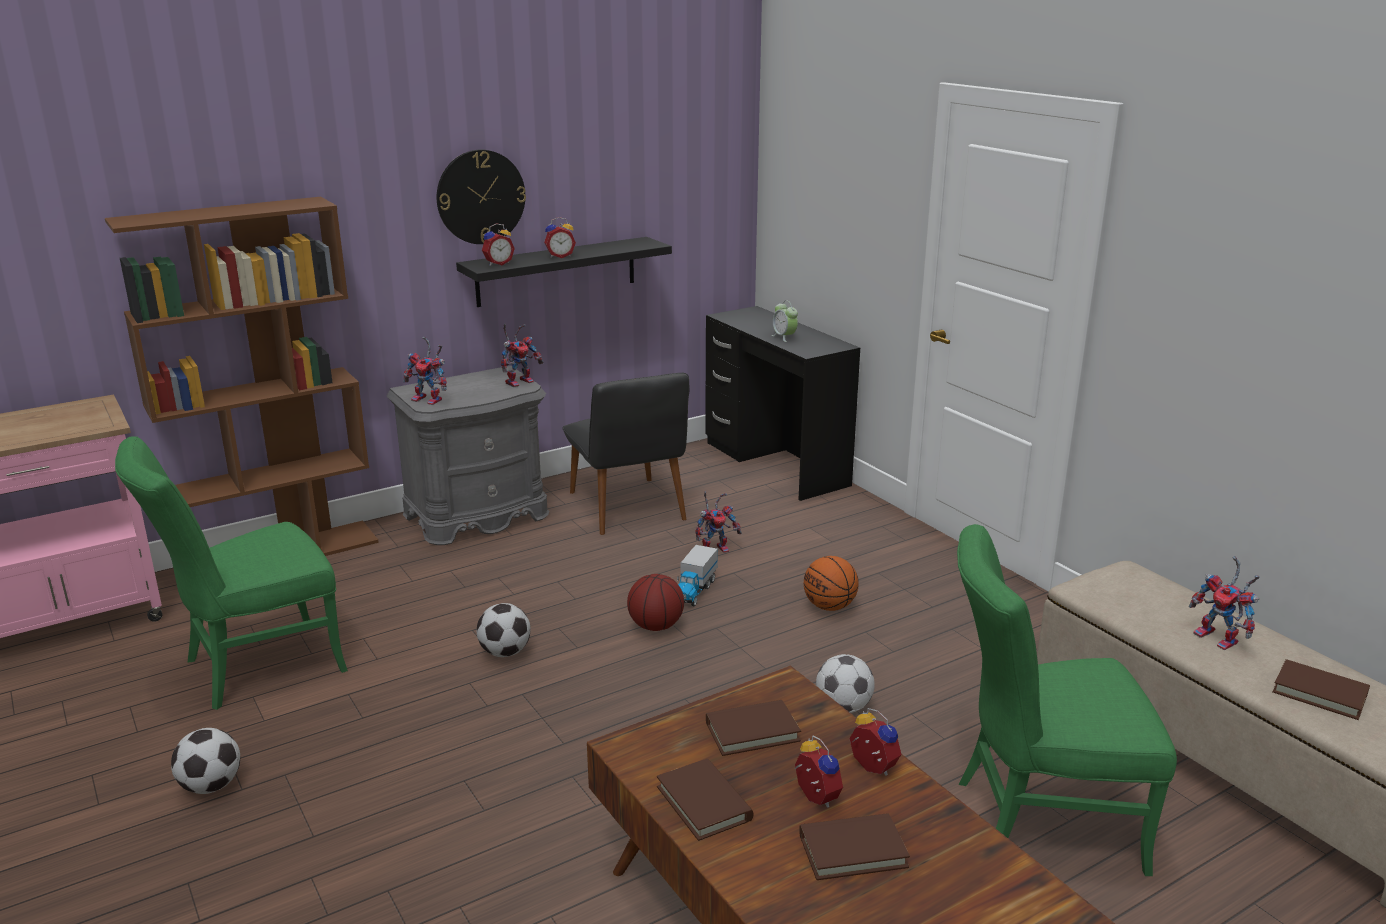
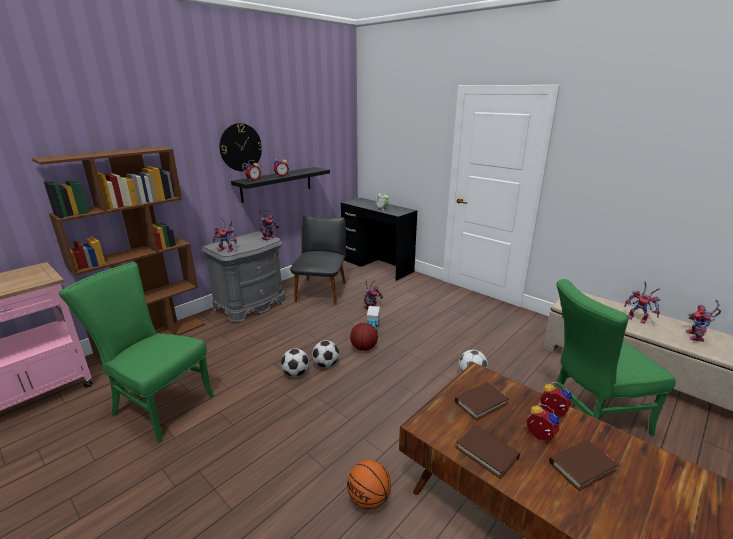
camera: 15 degrees left, 0 degrees up
green chair [115,436,348,710] -> green chair turned 75 degrees clockwise [59,262,214,443]
football [171,728,240,794] -> football moved to [312,340,339,368]
black chair [562,373,689,535] -> black chair turned 135 degrees counterclockwise [290,216,346,305]
basketball [804,556,859,611] -> basketball moved to [347,460,391,510]
brown book [1272,659,1370,720] -> toy robot [686,300,721,342]

